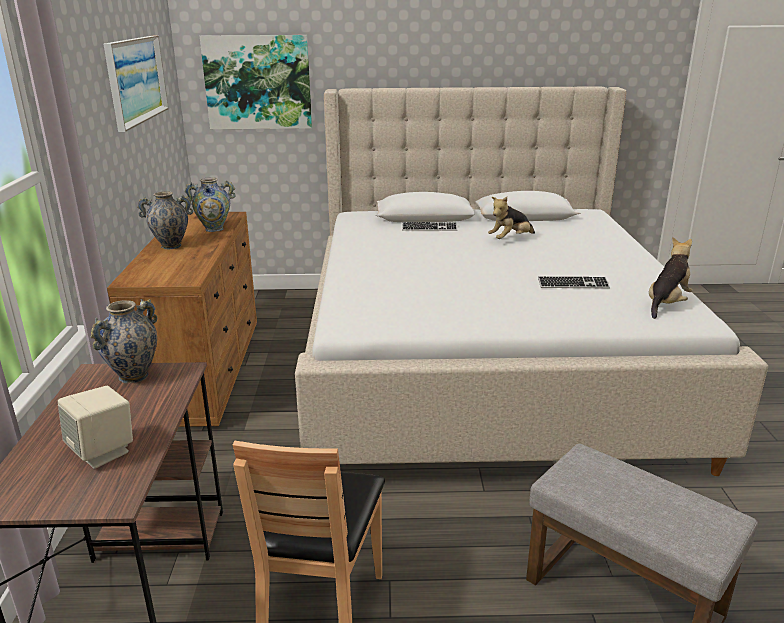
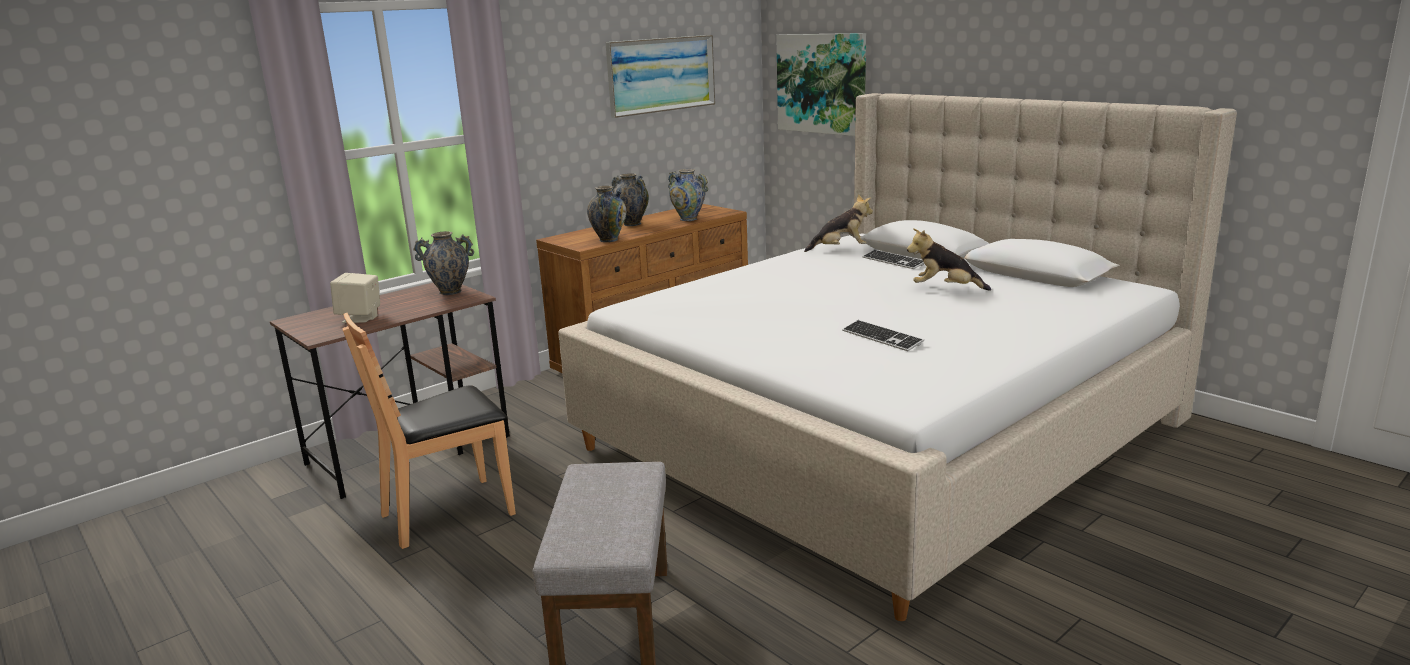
camera: 50 degrees right, 5 degrees down
plush toy [649,237,692,319] -> plush toy moved to [804,194,873,252]
none -> vase [587,186,626,242]

